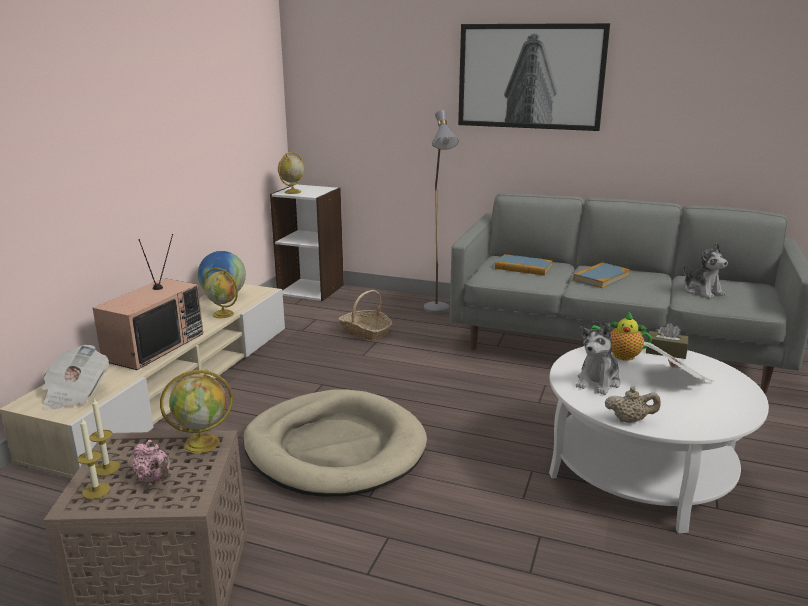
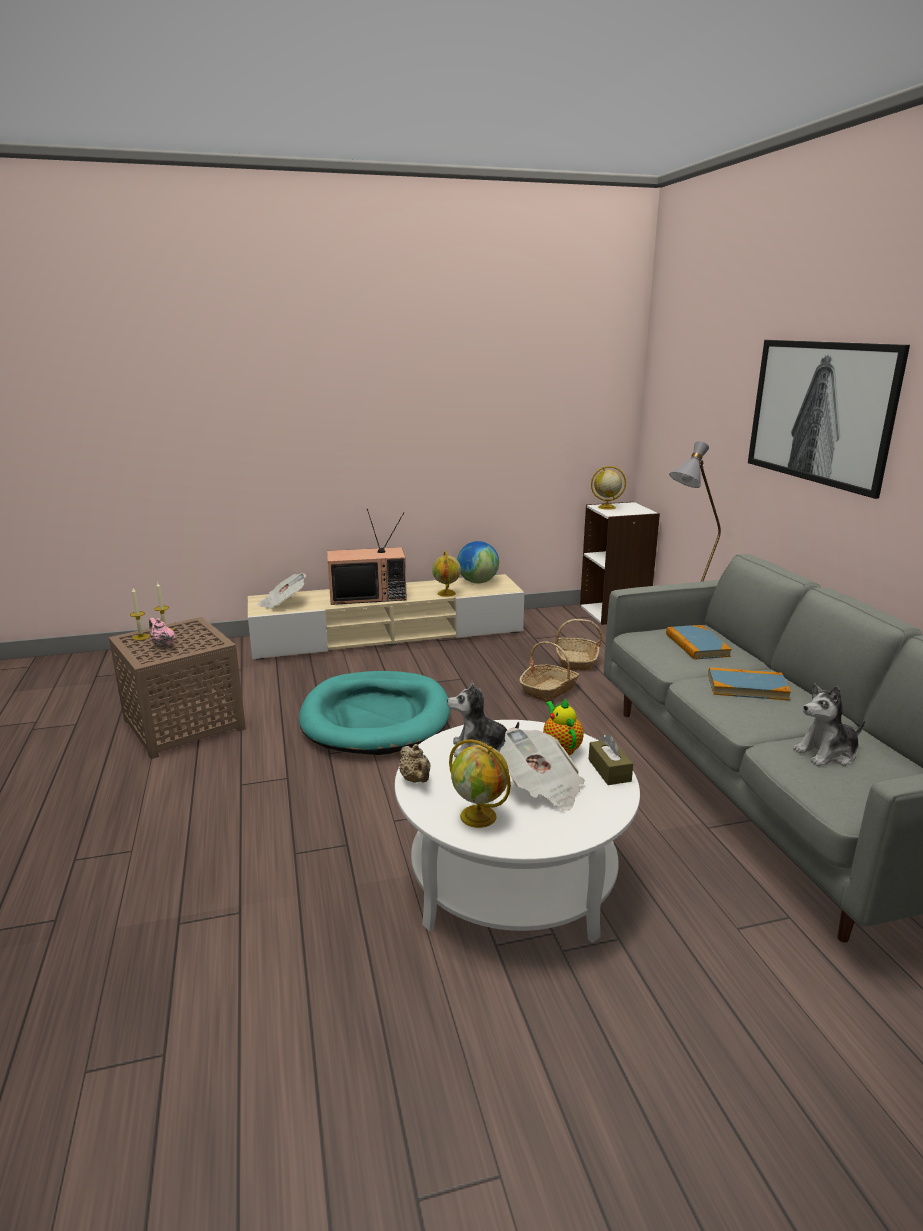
camera: 55 degrees right, 0 degrees up
pink teapot [133,440,170,483] -> pink teapot turned 120 degrees clockwise [149,618,175,647]
globe [160,370,233,453] -> globe moved to [449,739,511,828]
beige dog bed [243,389,427,496] -> turquoise dog bed [299,671,450,755]
plush toy [683,243,728,299] -> plush toy turned 45 degrees clockwise [793,684,865,766]
none -> basket [519,641,579,702]

